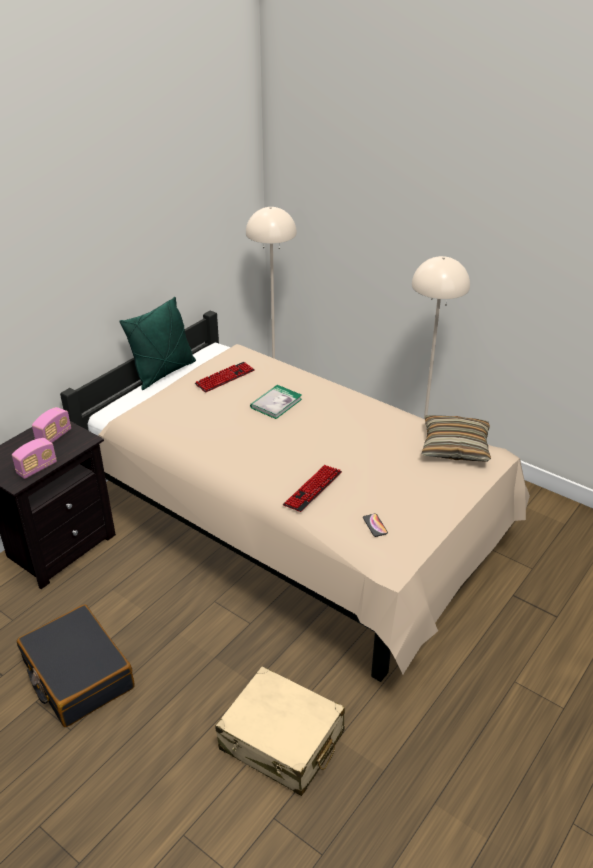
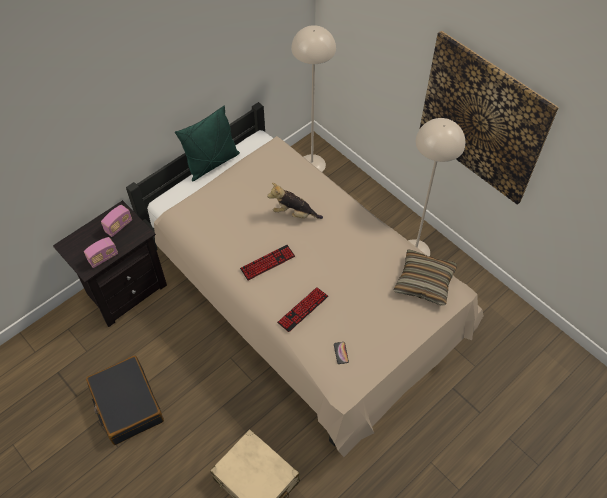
camera: 10 degrees right, 20 degrees up
keyboard [195,362,254,393] -> keyboard moved to [240,245,295,281]
book [250,385,302,419] -> plush toy [267,183,323,219]
none -> picture [420,31,559,205]

